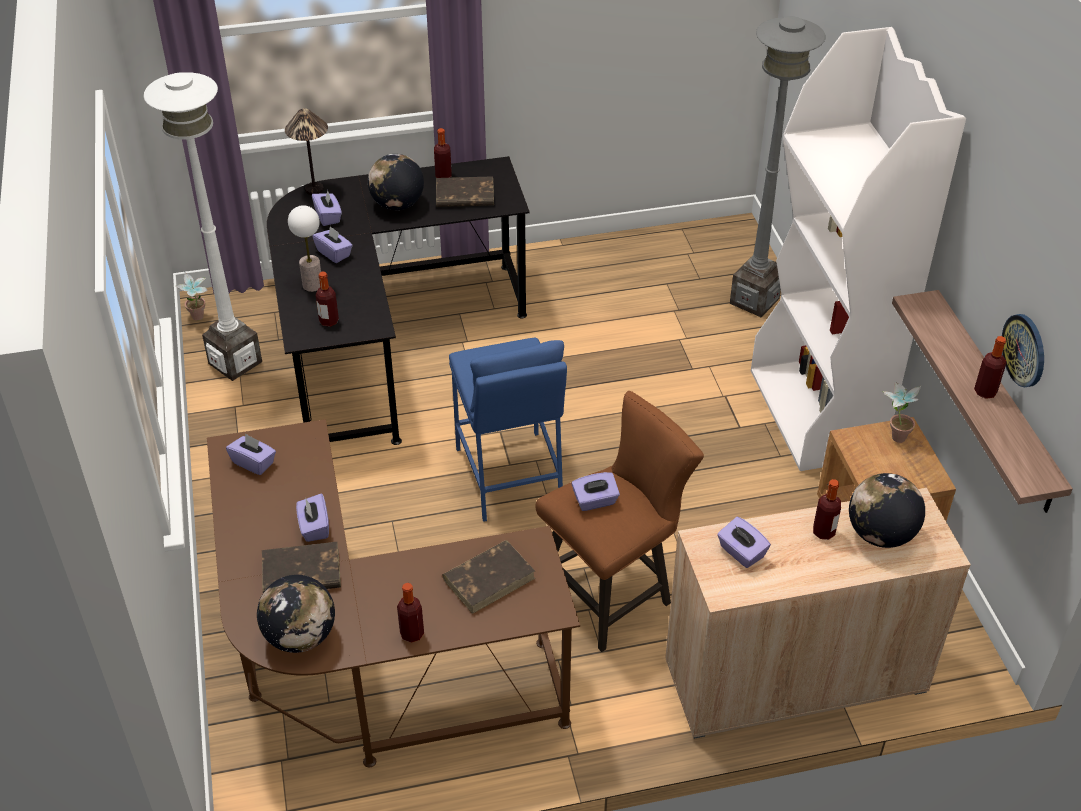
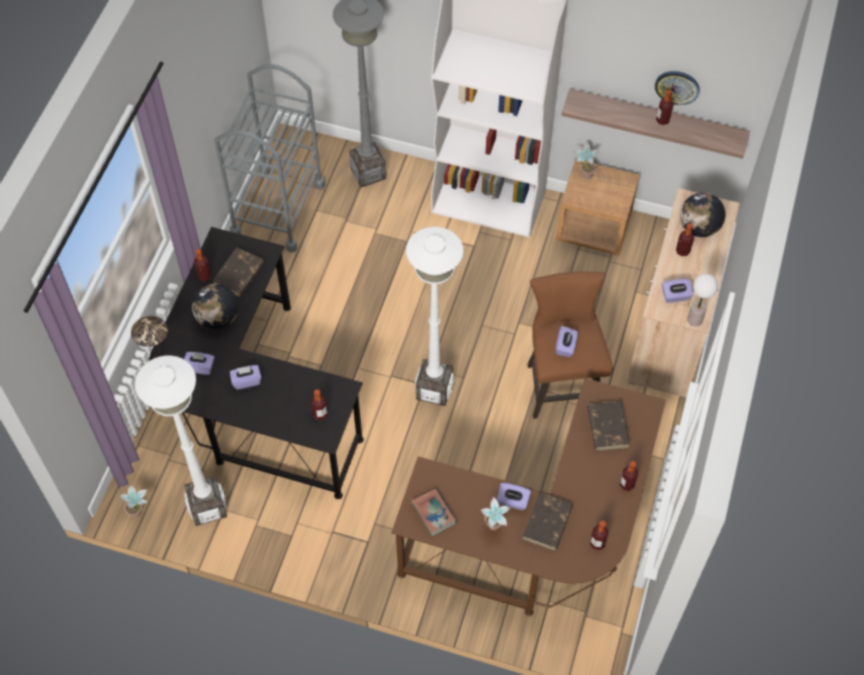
camera: 60 degrees left, 15 degrees up
purple tissue box [226,433,276,475] -> book [411,488,457,536]
globe [257,575,335,653] -> bottle [590,521,608,550]
table lamp [288,205,321,292] -> table lamp moved to [687,274,718,326]
blue stool [449,338,567,522] -> white floor lamp [406,227,464,406]
none -> grey cart [214,64,325,252]
none -> potted plant [480,497,511,530]

